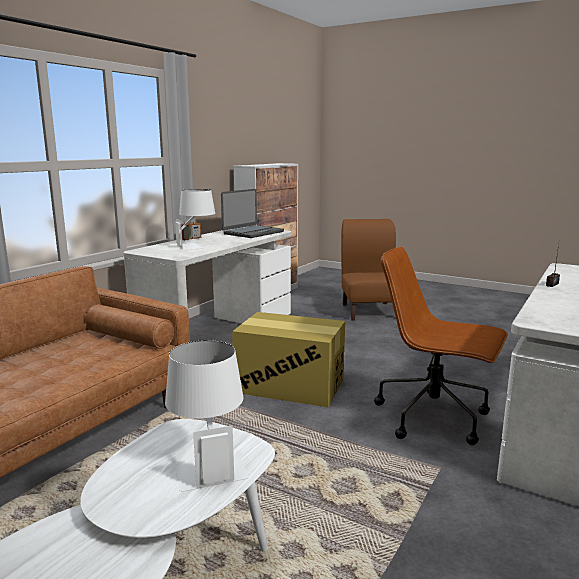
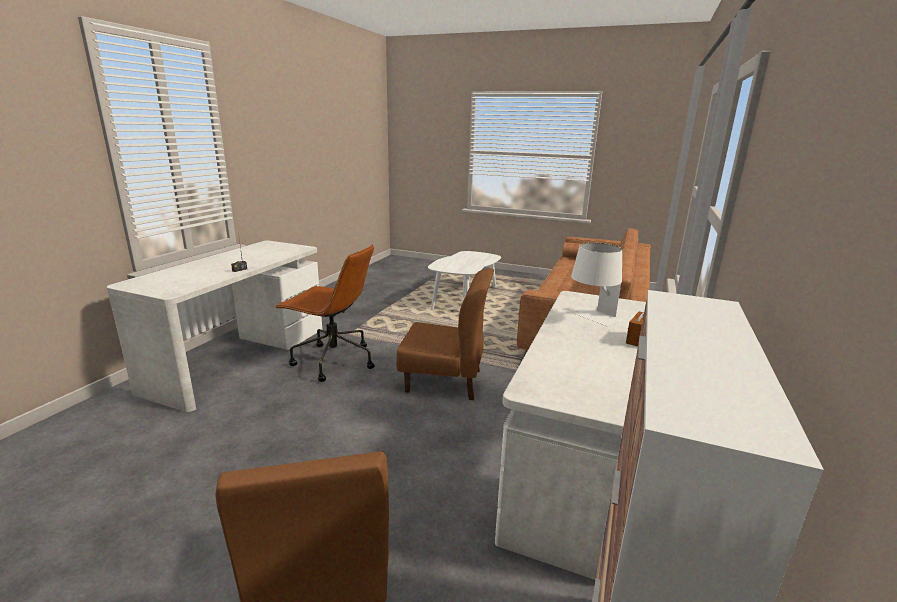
camera: 170 degrees right, 5 degrees up
white table lamp [165,340,249,492] -> none
laptop [221,189,284,238] -> none
cardboard box [232,312,345,407] -> brown chair [396,269,494,400]

